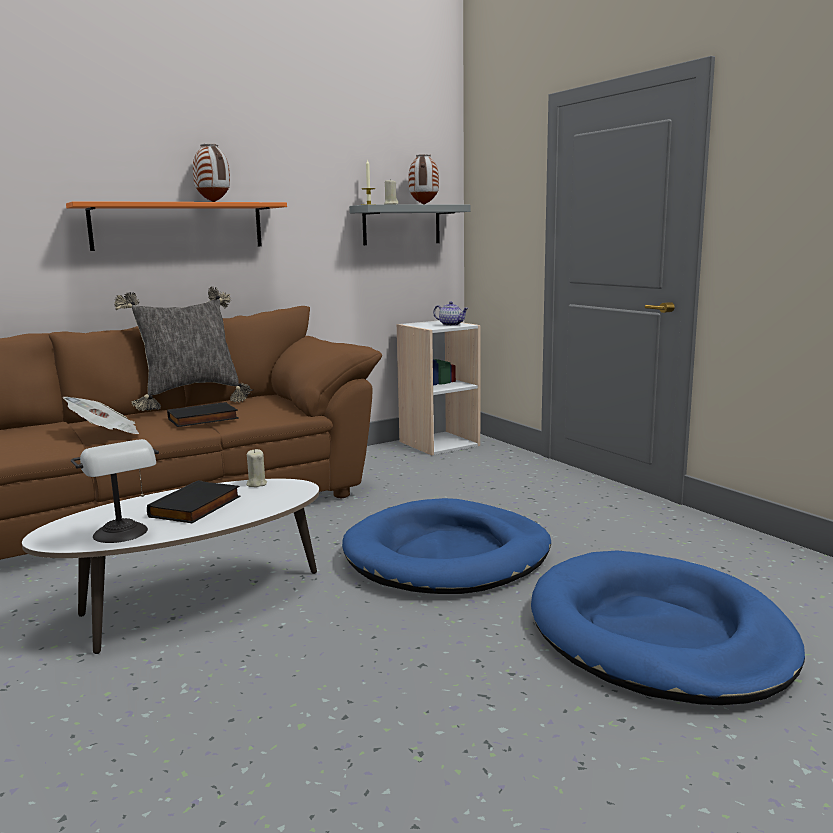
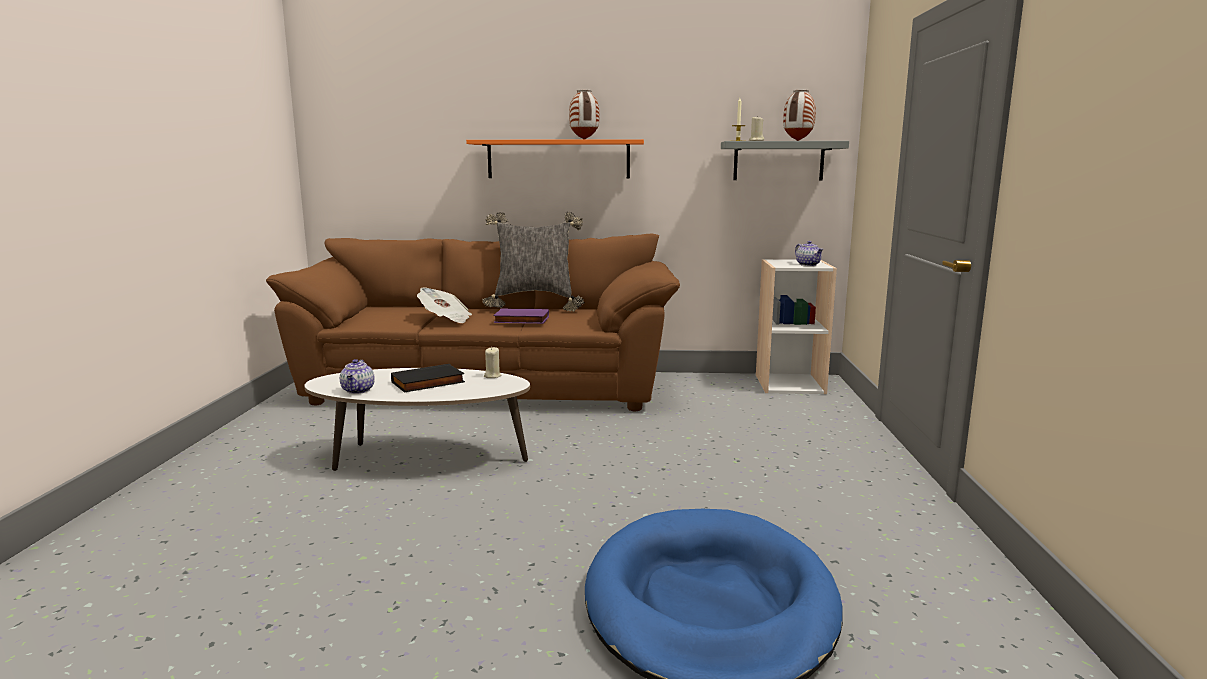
camera: 35 degrees right, 0 degrees up
table lamp [71,439,159,543] -> teapot [340,359,375,394]
black book [167,402,239,427] -> purple book [493,308,549,324]
blue dog bed [342,498,551,594] -> none

